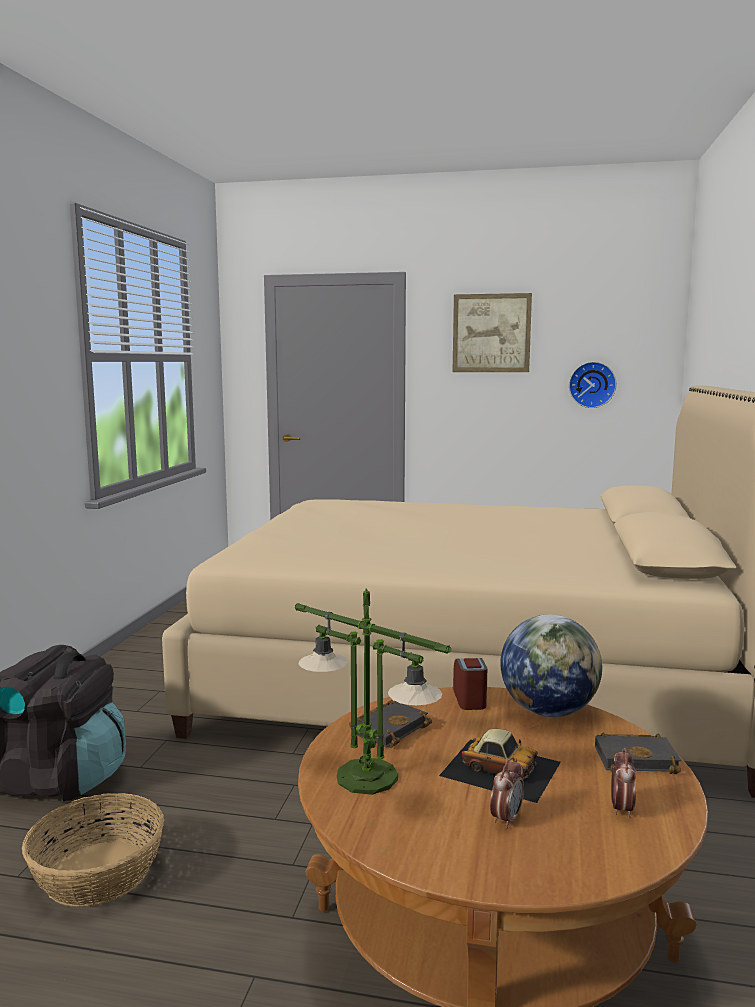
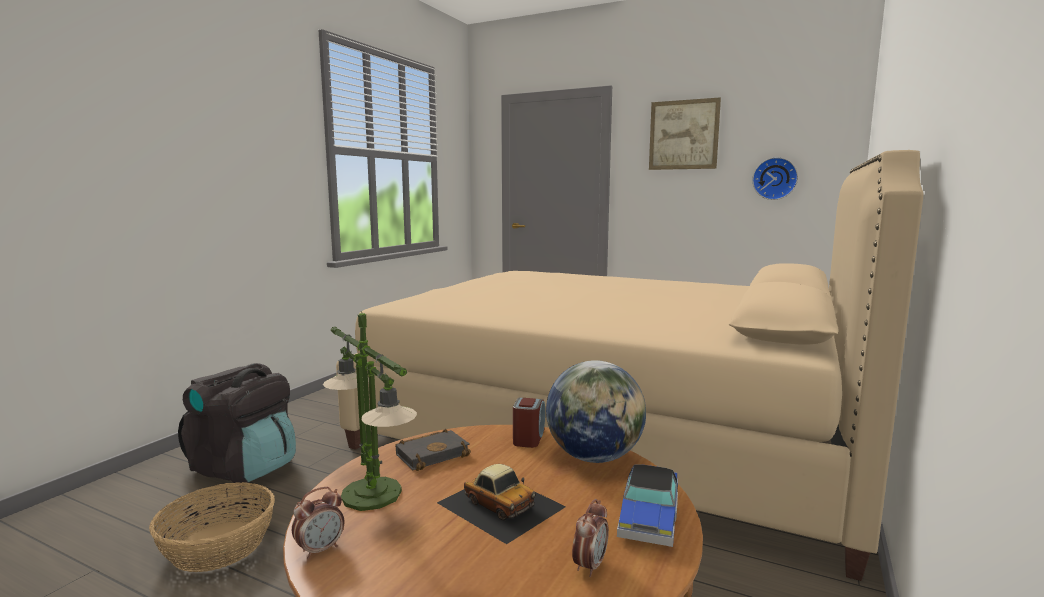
camera: 15 degrees right, 0 degrees up
alarm clock [490,757,524,829] -> alarm clock moved to [292,487,344,559]
black book [595,732,681,774] -> toy car [617,464,678,547]

